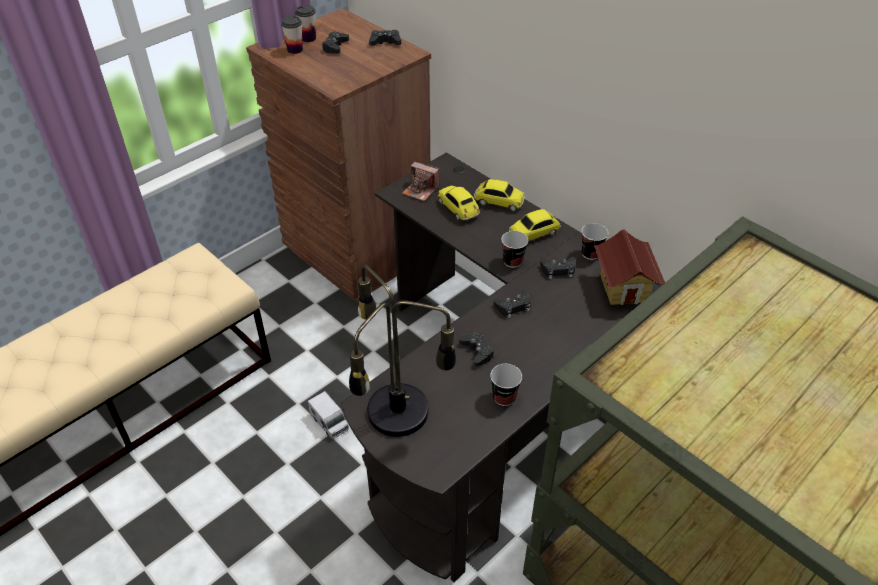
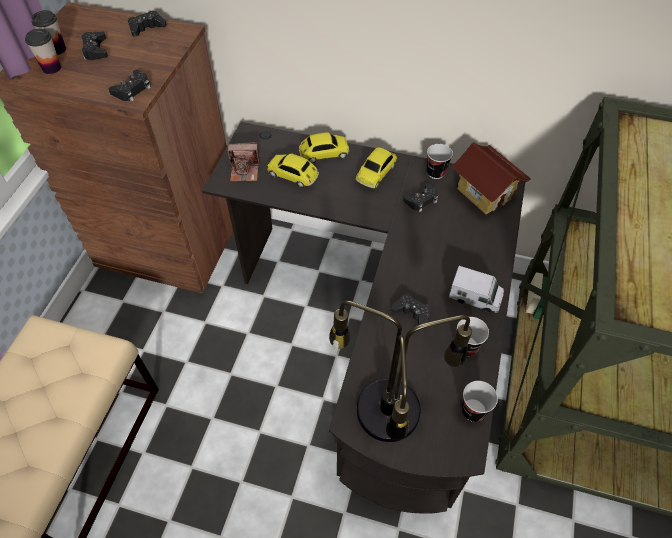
camera: 30 degrees left, 10 degrees up
toy truck [308,391,349,439] -> toy truck moved to [448,266,504,313]
black game controller [493,290,531,318] -> black game controller moved to [108,70,151,102]
cup [501,231,528,268] -> cup moved to [462,381,498,422]

